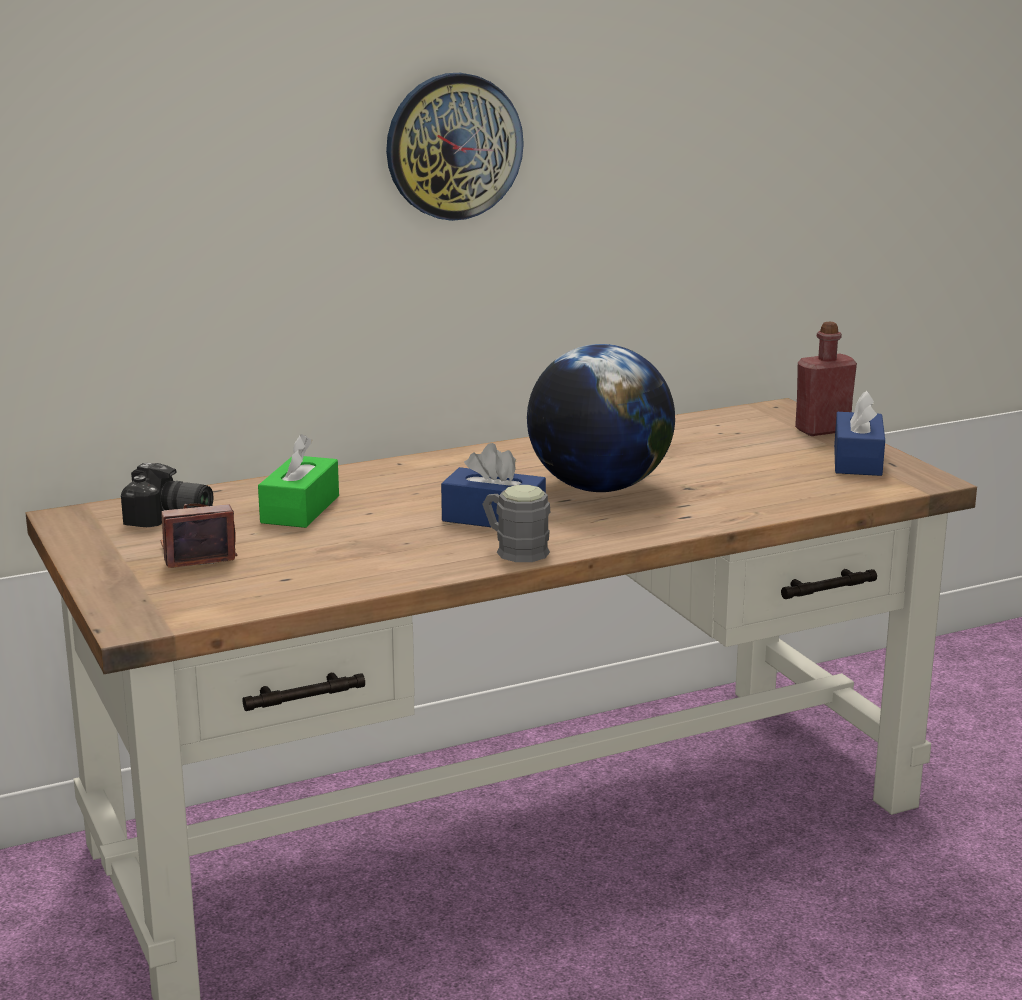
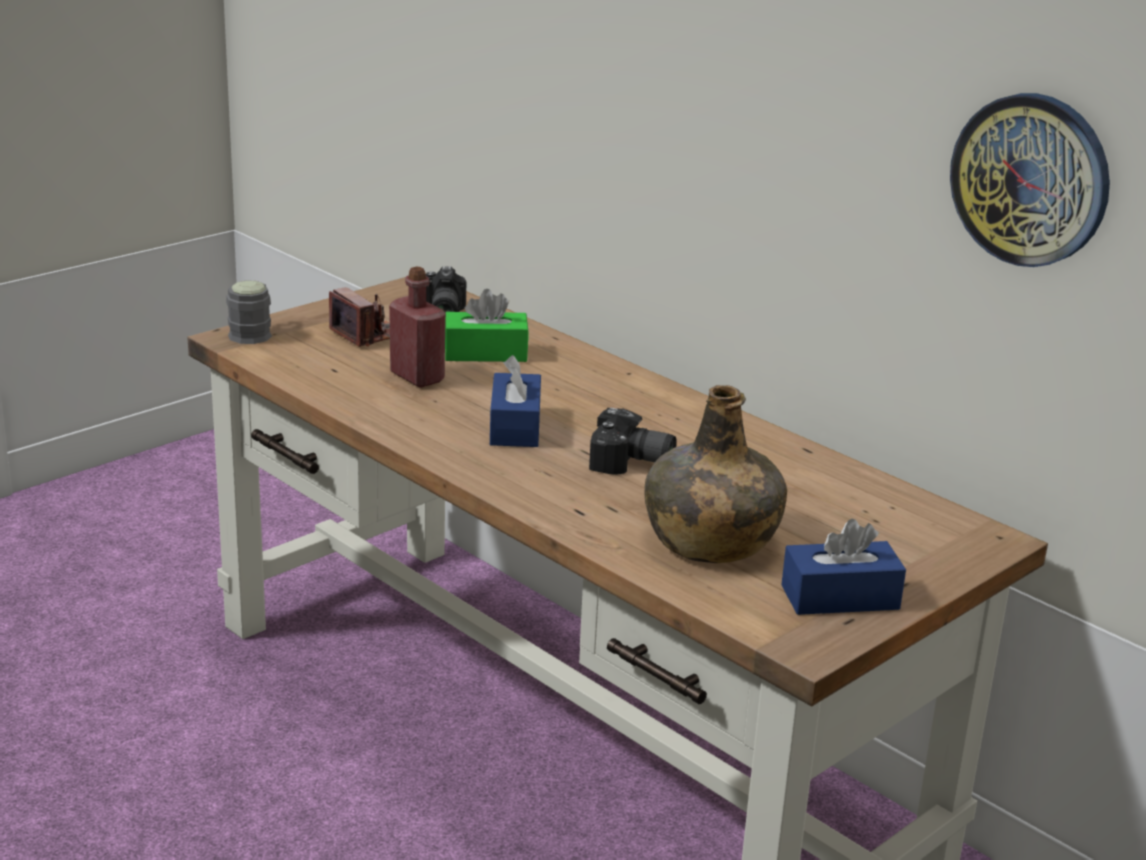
camera: 70 degrees right, 5 degrees up
wall clock [386,73,524,221] -> wall clock moved to [950,93,1110,267]
grey mug [482,485,550,562] -> grey mug moved to [226,281,272,344]
globe [527,344,675,492] -> camera [589,408,677,475]
red bottle [795,322,857,436] -> red bottle moved to [389,267,446,387]
none -> green bottle [645,385,787,563]

